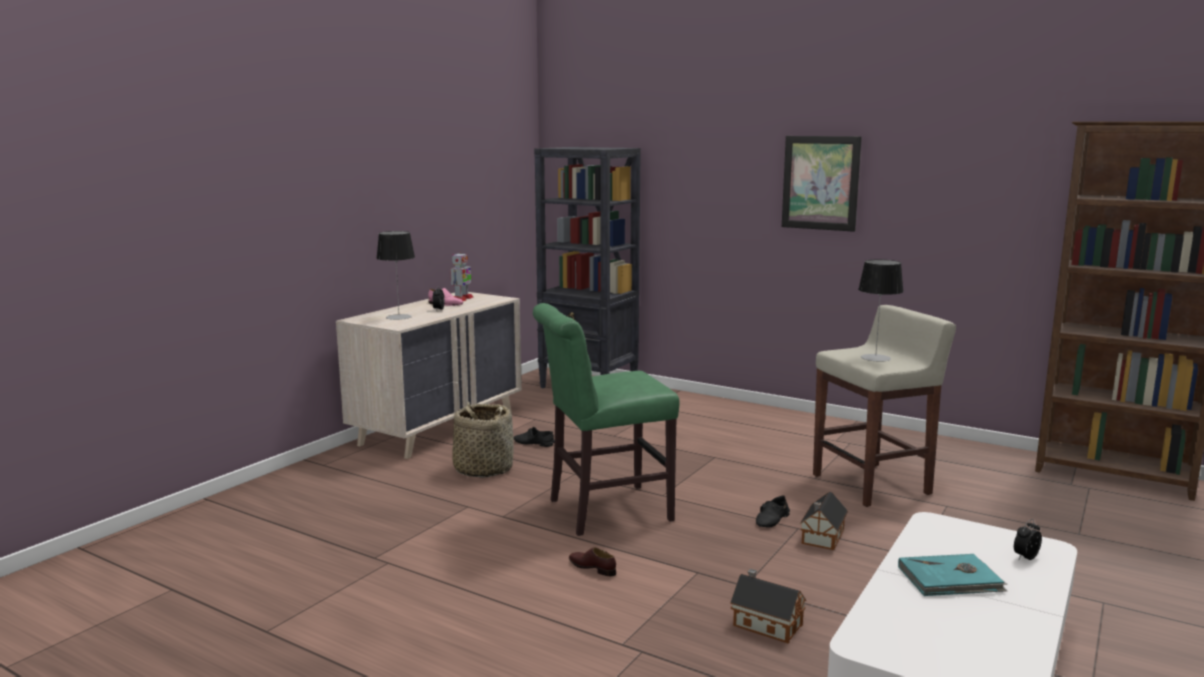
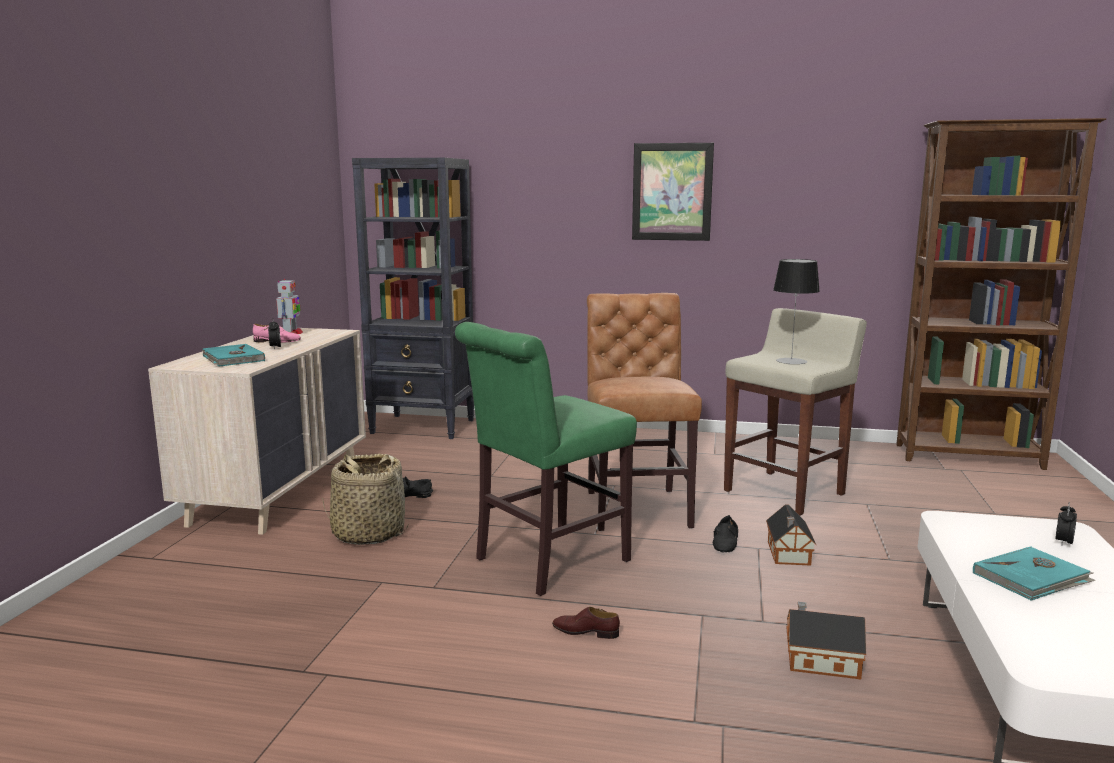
camera: 20 degrees left, 0 degrees up
table lamp [376,231,415,320] -> turquoise book [202,344,265,367]
none -> brown chair [587,293,702,531]

